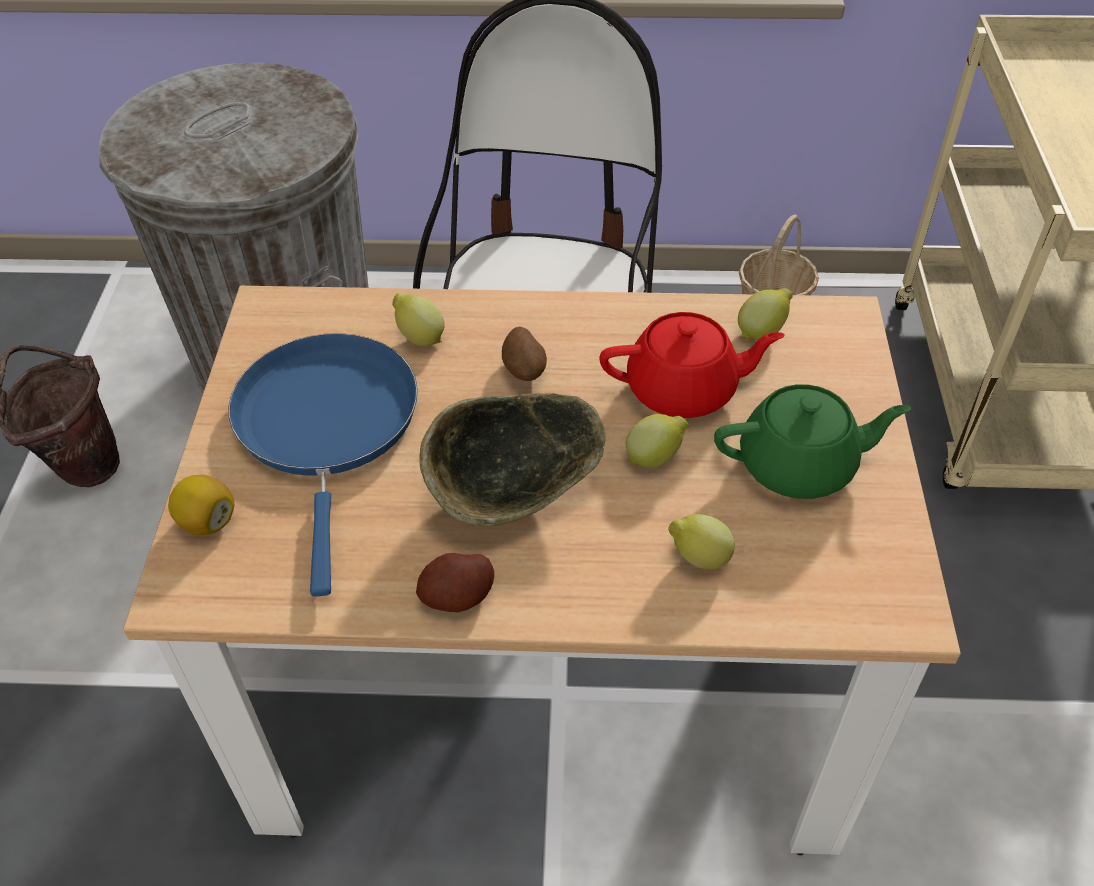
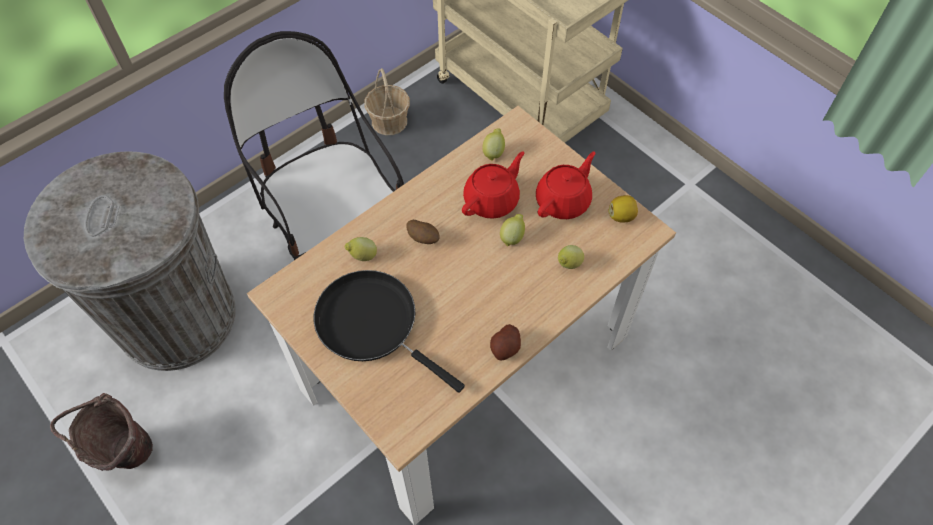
camera: 45 degrees left, 10 degrees up
lemon [168,475,235,535] -> lemon moved to [608,195,638,223]
blue frying pan [229,333,418,597] -> black frying pan [314,270,465,393]
bowl [420,393,606,527] -> none
green teapot [714,384,911,499] -> red teapot [536,151,595,219]

